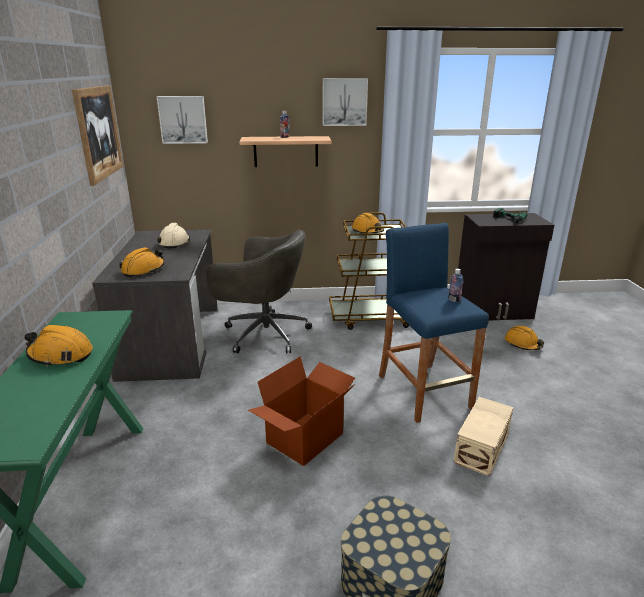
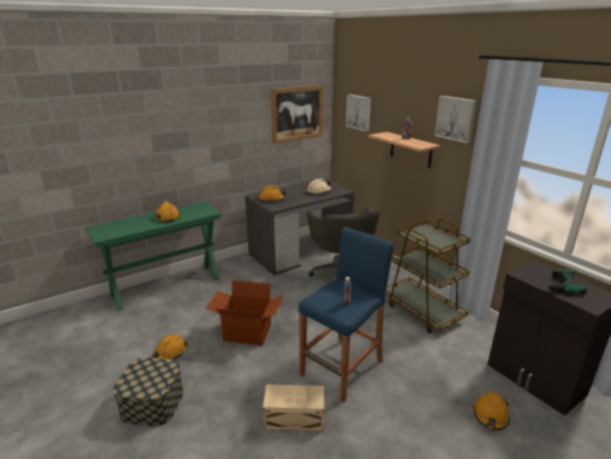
camera: 60 degrees right, 0 degrees up
orange hard hat [352,213,384,234] -> orange hard hat moved to [152,334,188,360]

